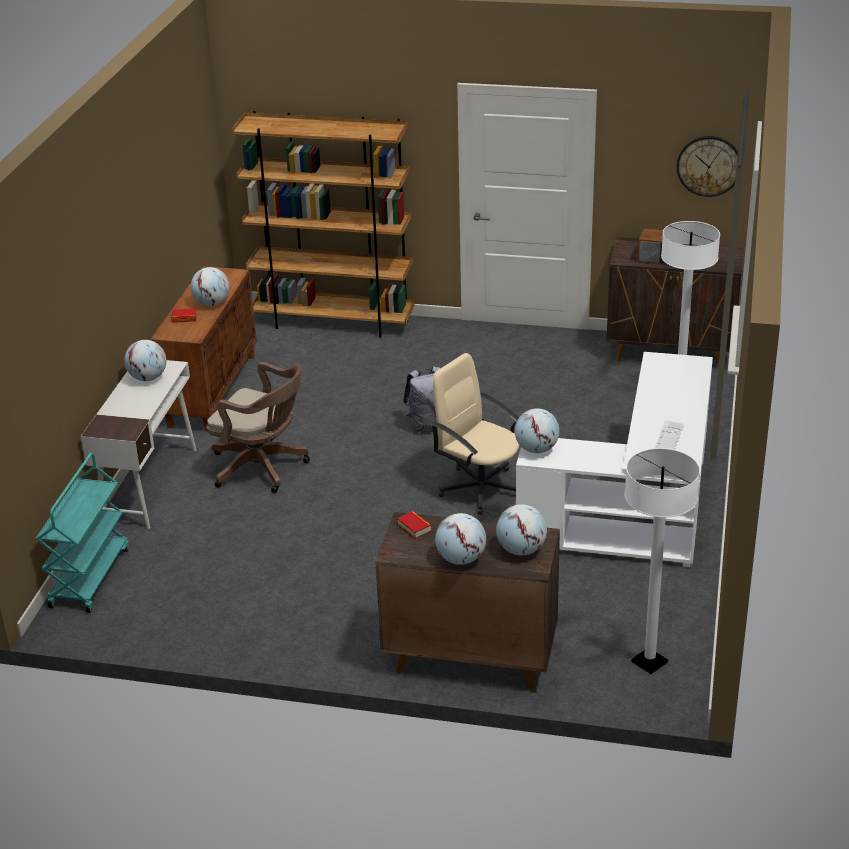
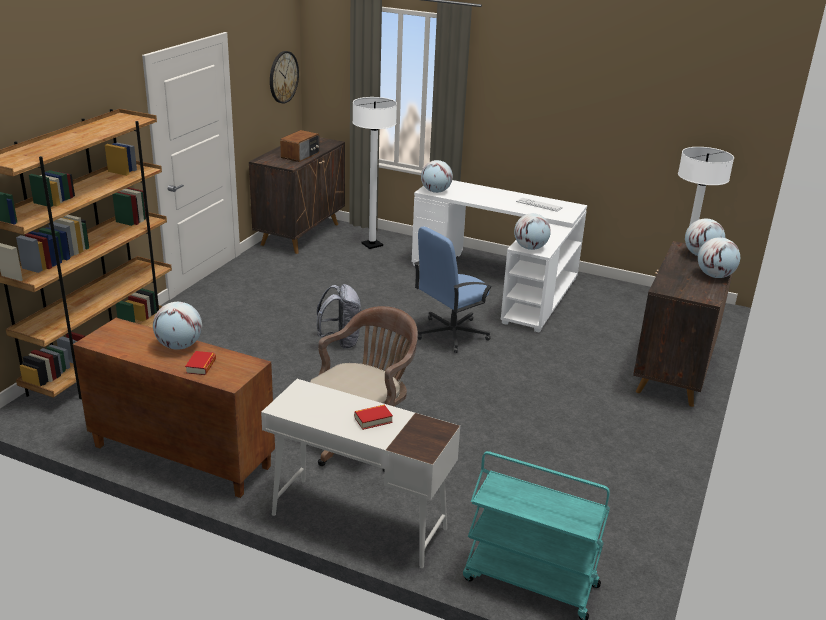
camera: 80 degrees left, 5 degrees down
globe [124,340,166,381] -> globe moved to [421,160,453,193]
book [397,511,432,539] -> book moved to [354,405,393,430]
beige office chair [431,353,519,515] -> blue office chair [414,226,493,353]

